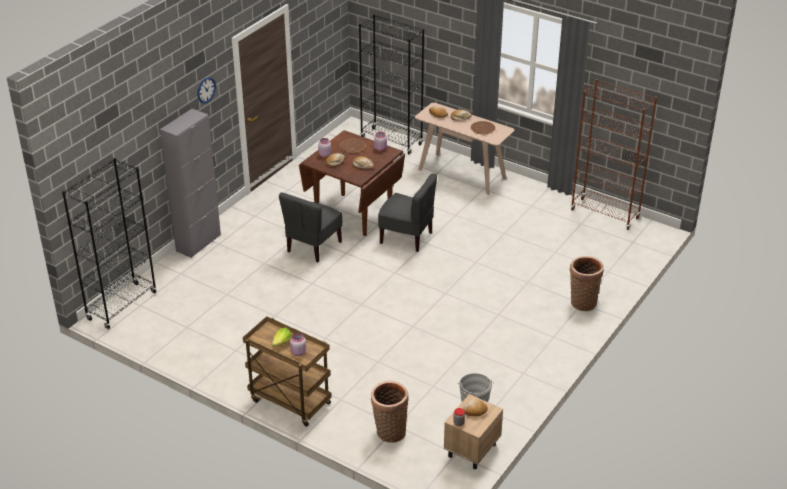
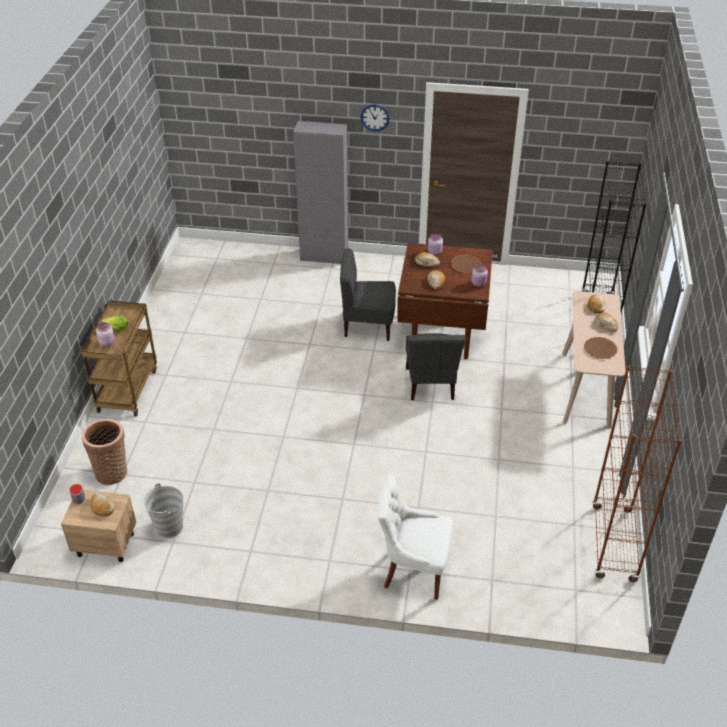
camera: 65 degrees right, 5 degrees up
black bookcase [62,158,157,329] -> none
basket [570,256,604,311] -> white chair [378,475,453,600]

